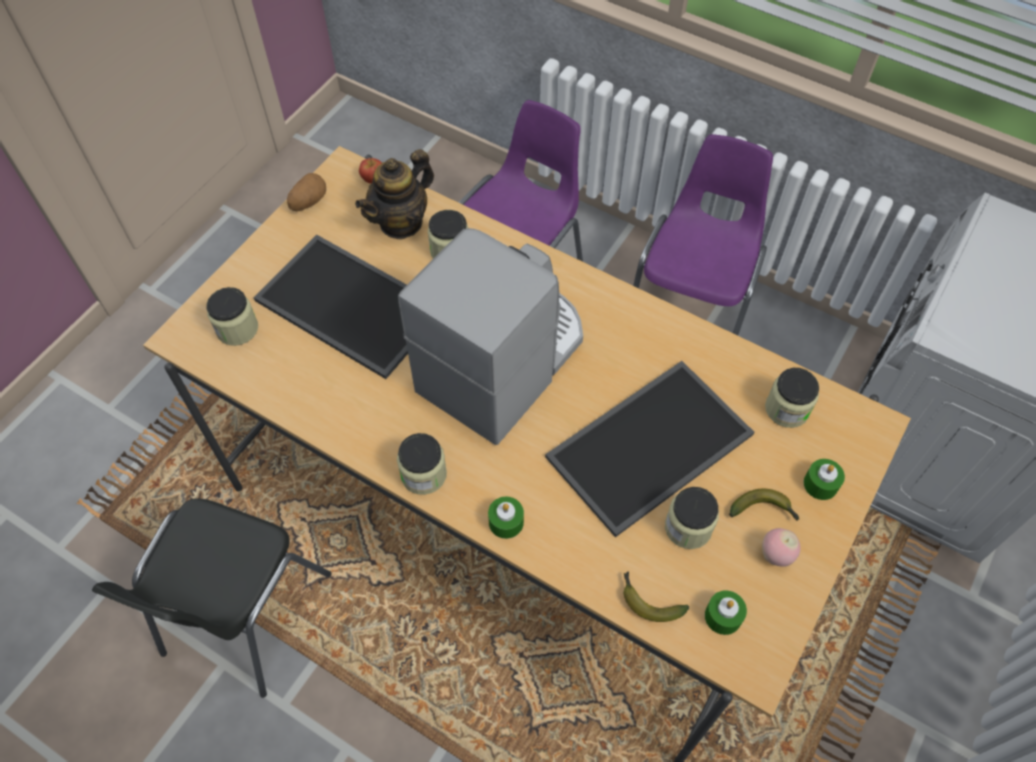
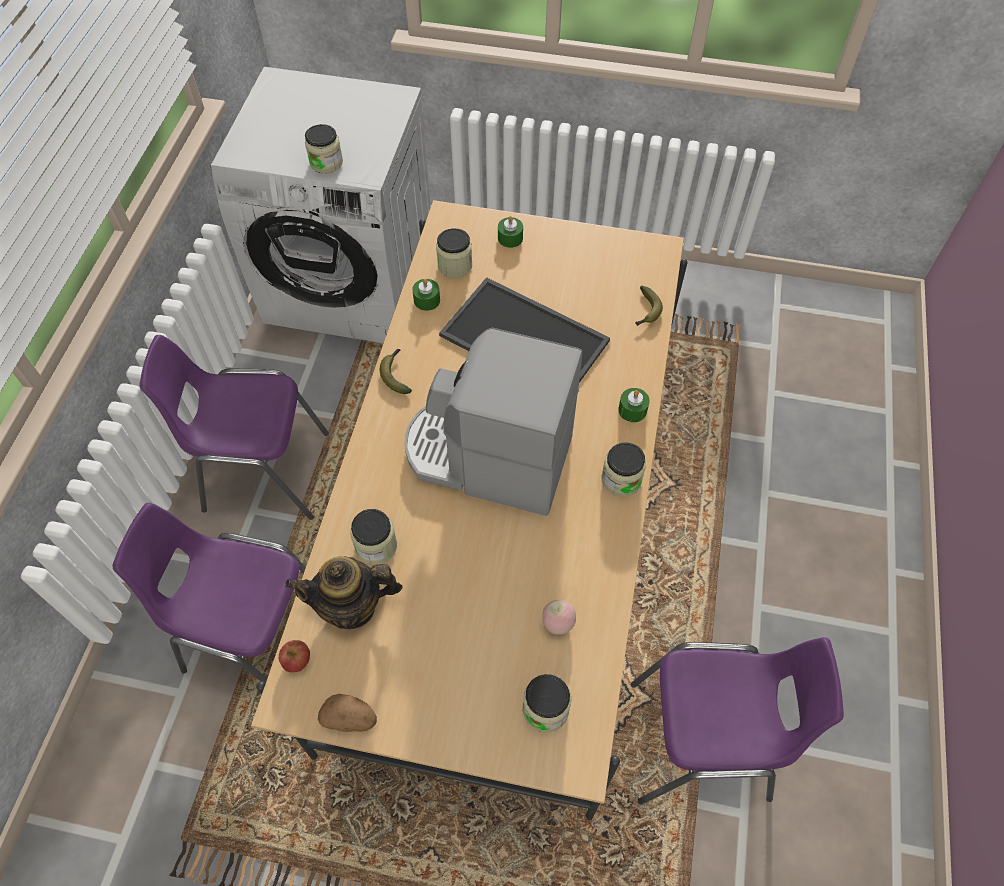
camera: 110 degrees left, 0 degrees up
black chair [92,498,332,698] -> purple chair [631,637,844,805]
tray [254,235,408,379] -> none
teapot [355,149,434,240] -> teapot turned 150 degrees clockwise [285,556,403,629]
jar [665,487,719,549] -> jar moved to [305,124,343,174]
green candle [705,590,747,635] -> green candle moved to [412,279,440,311]
banana [729,489,799,521] -> banana moved to [380,349,412,394]
apple [762,528,801,567] -> apple moved to [543,600,576,635]

